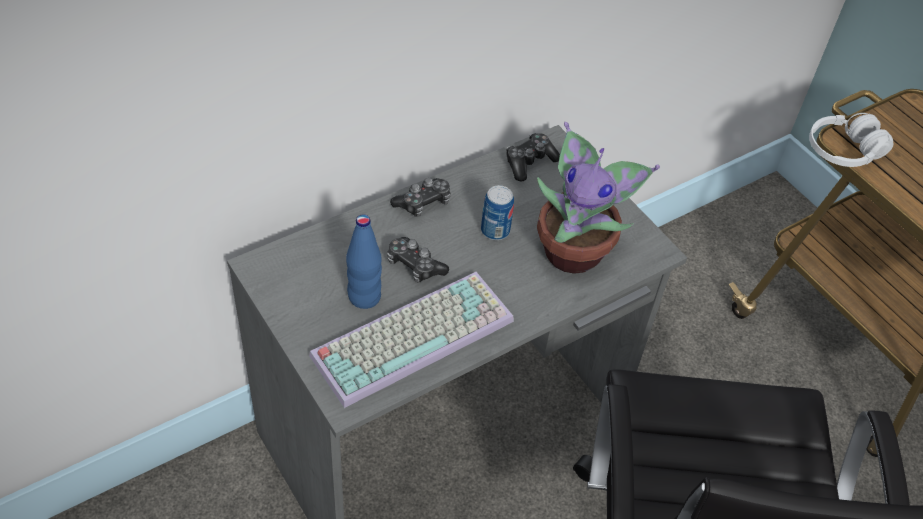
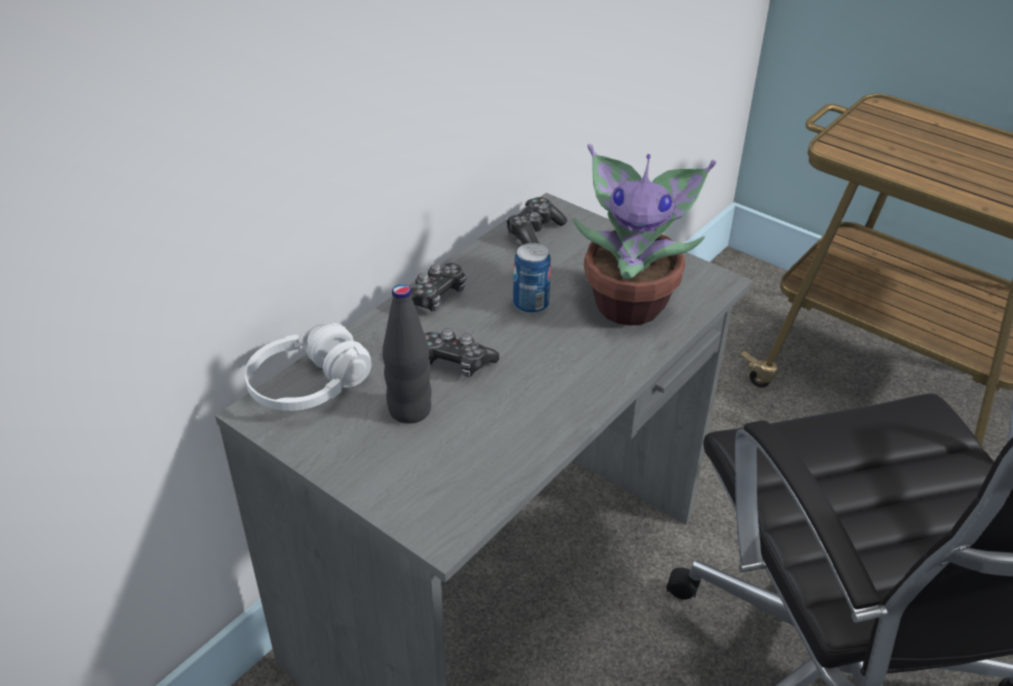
camera: 15 degrees left, 10 degrees down
keyboard [309,272,514,408] -> none
blue bottle [346,214,382,309] -> black bottle [382,284,432,424]
white headphones [809,113,893,167] -> white headphones moved to [244,323,372,411]

